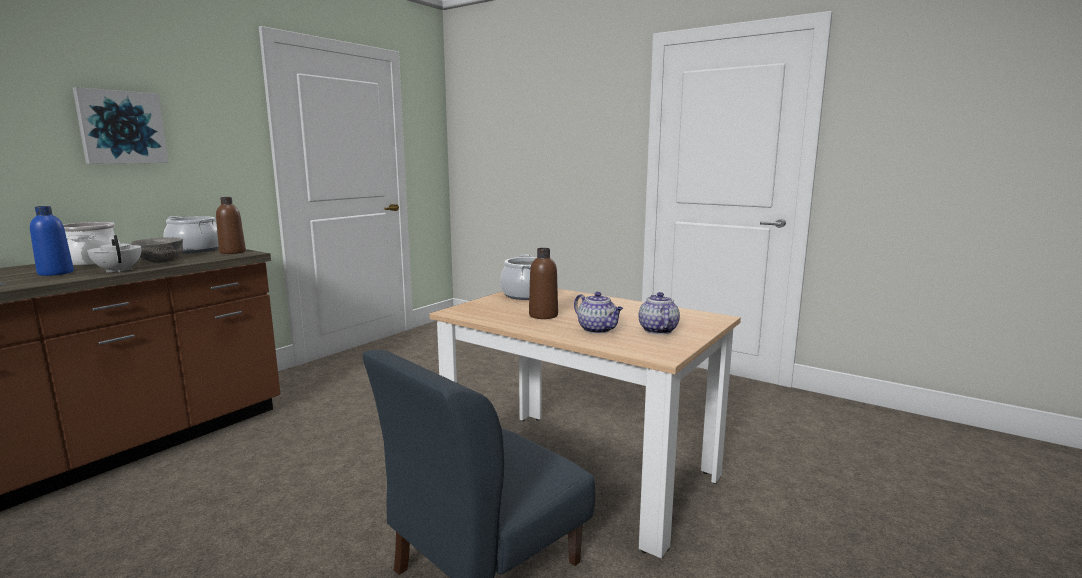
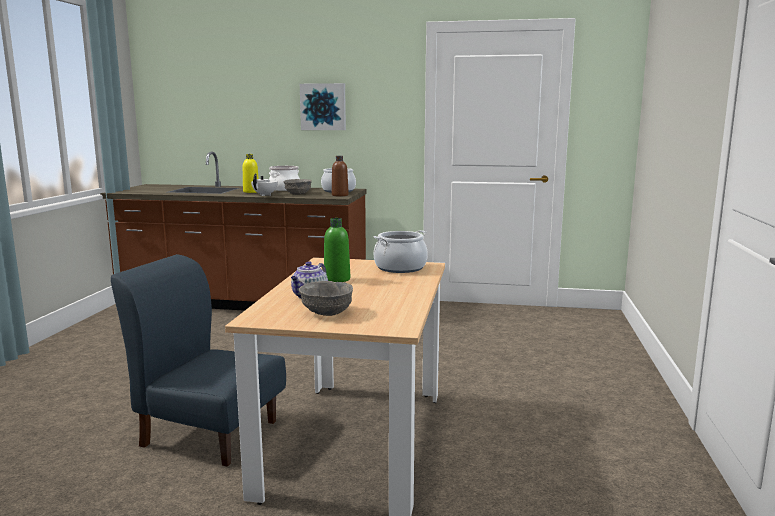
camera: 65 degrees right, 0 degrees up
blue bottle [30,206,74,276] -> yellow bottle [243,154,259,193]
brown bottle [529,248,558,319] -> green bottle [324,218,350,282]
teapot [638,292,680,334] -> grey bowl [299,281,353,316]

